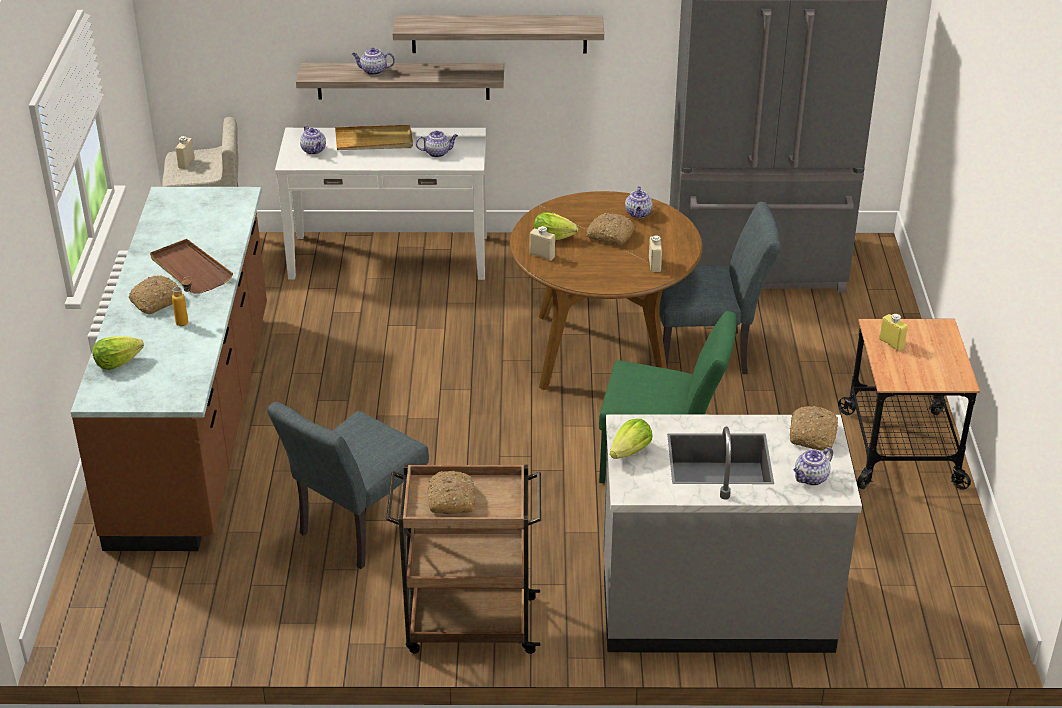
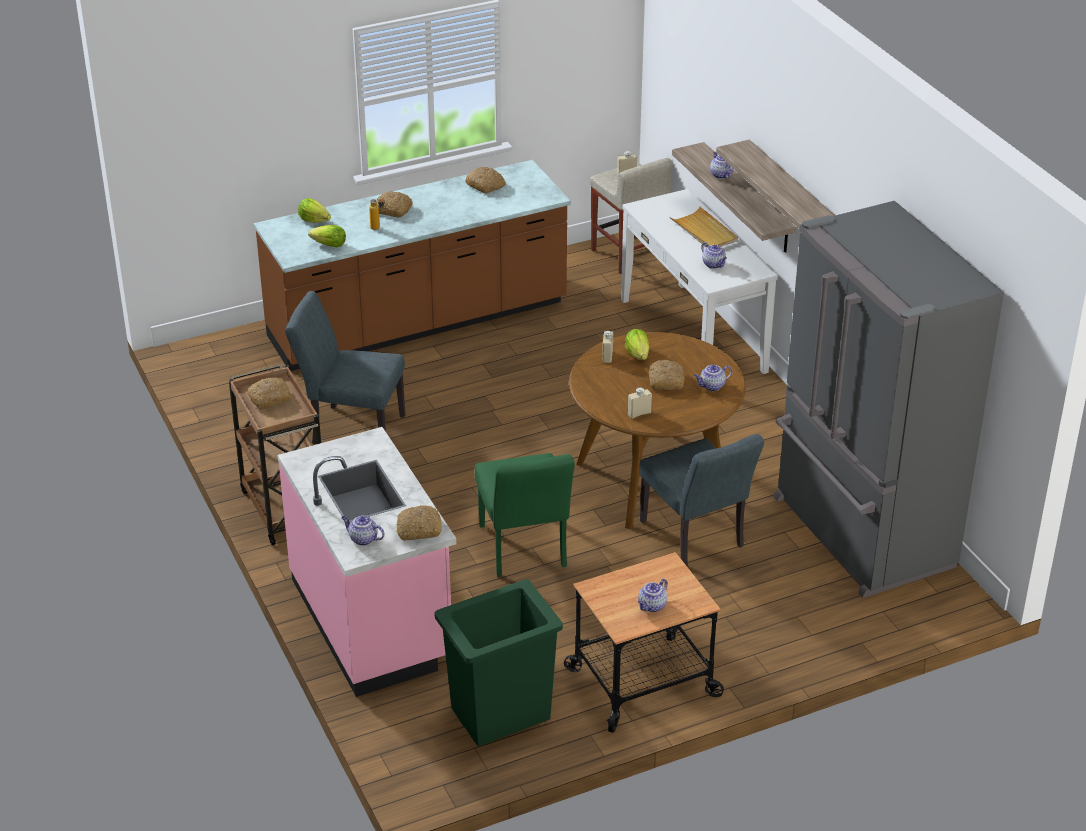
camera: 65 degrees right, 0 degrees up
brown tray [150,239,233,294] -> none
teapot [300,125,326,155] -> teapot moved to [638,579,668,612]
grey counter [603,414,862,653] -> pink counter [278,427,456,697]
lettuce [610,419,652,459] -> lettuce moved to [308,225,346,248]
yellow bottle [879,314,908,351] -> none
none -> green trash can [434,580,563,747]
none -> bread [465,167,506,194]

